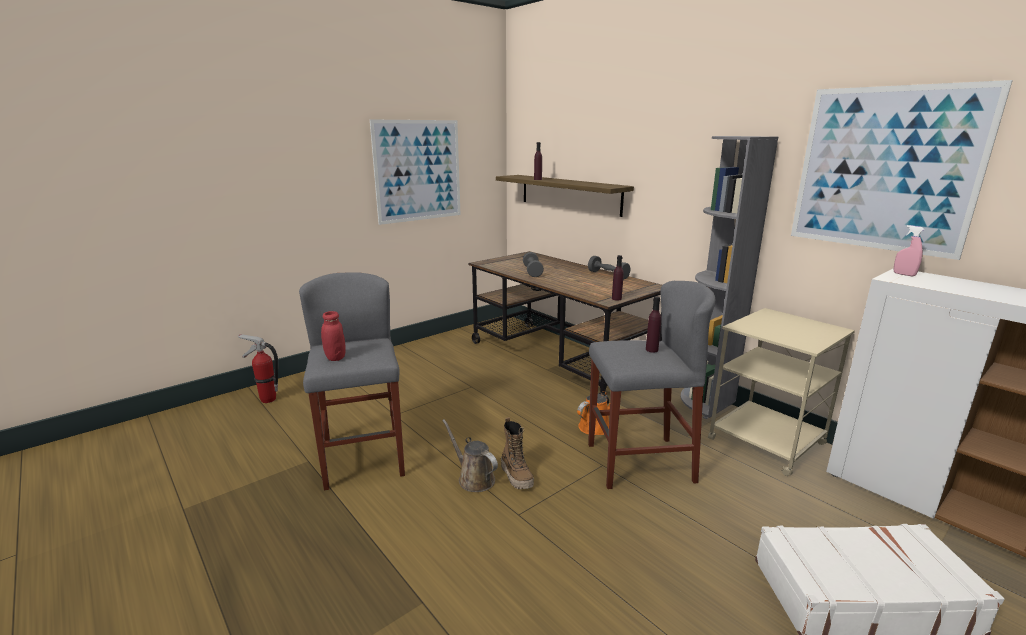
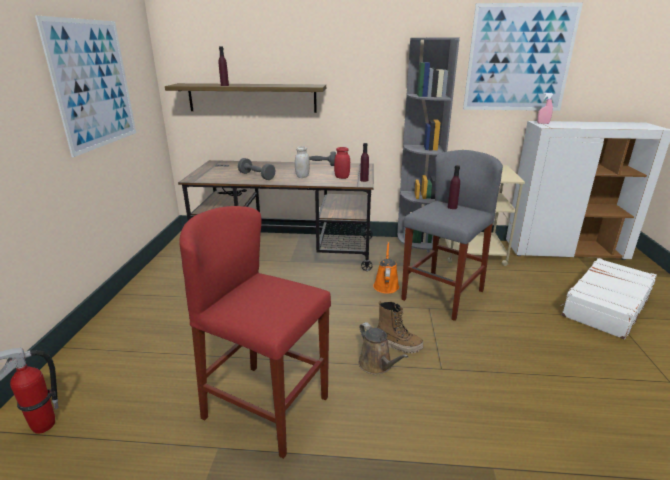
camera: 45 degrees left, 5 degrees up
grey stool [299,272,405,490] -> red stool [179,206,331,459]
red jar [321,311,346,361] -> red jar moved to [334,147,350,179]
brown watering can [442,419,498,492] -> brown watering can turned 120 degrees counterclockwise [358,322,409,375]
none -> white jar [295,146,310,178]

